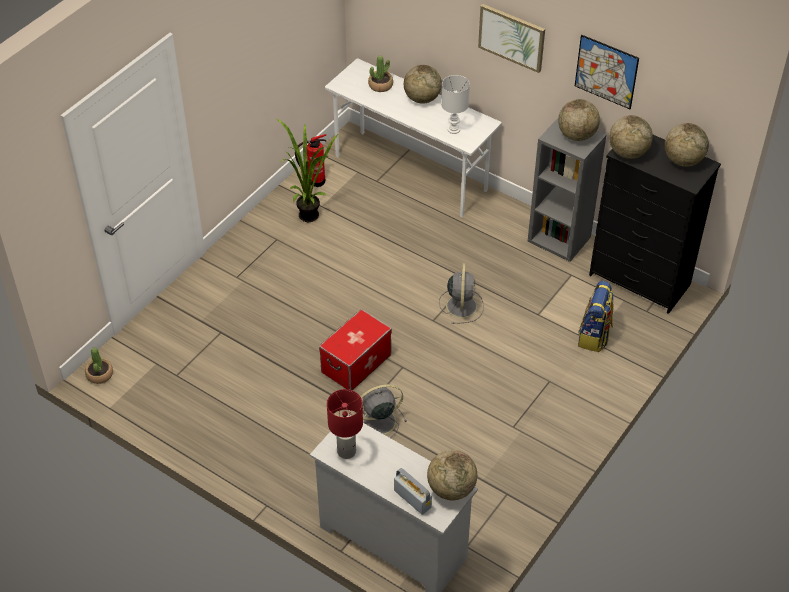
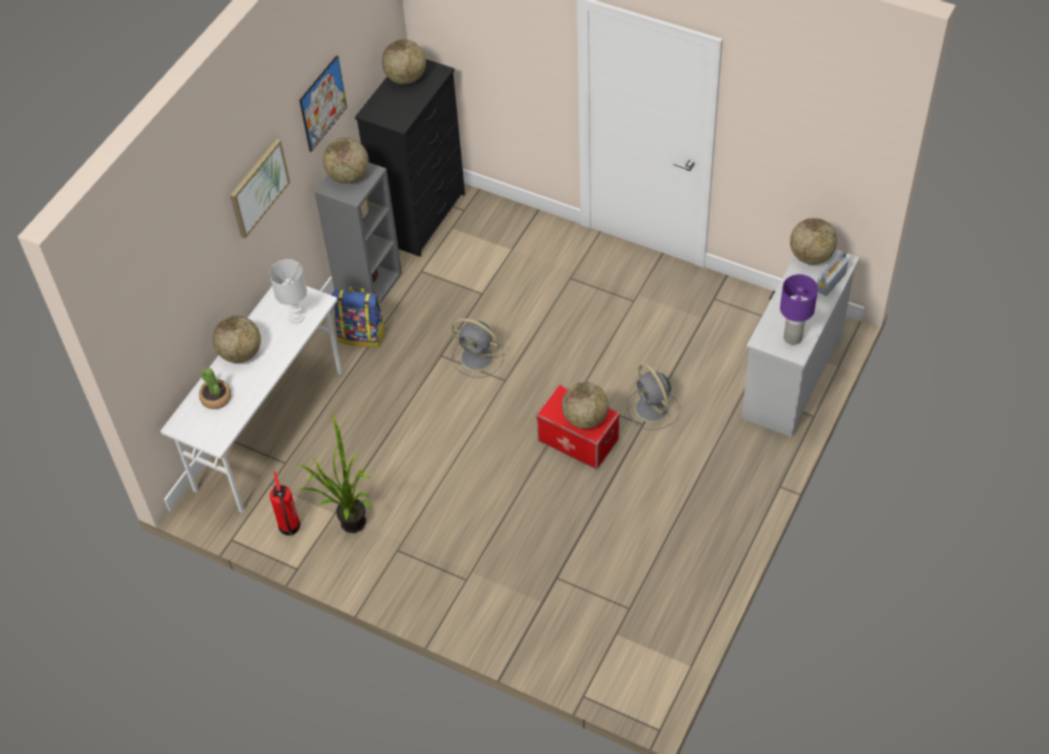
camera: 95 degrees left, 5 degrees up
potted plant [85,347,113,384] -> none
red table lamp [327,389,363,459] -> purple table lamp [780,274,818,345]
grey fan [439,263,484,324] -> grey fan turned 150 degrees counterclockwise [452,318,504,378]
backpack [578,281,614,352] -> backpack moved to [332,287,386,348]
globe [609,115,653,159] -> globe moved to [562,382,609,429]

